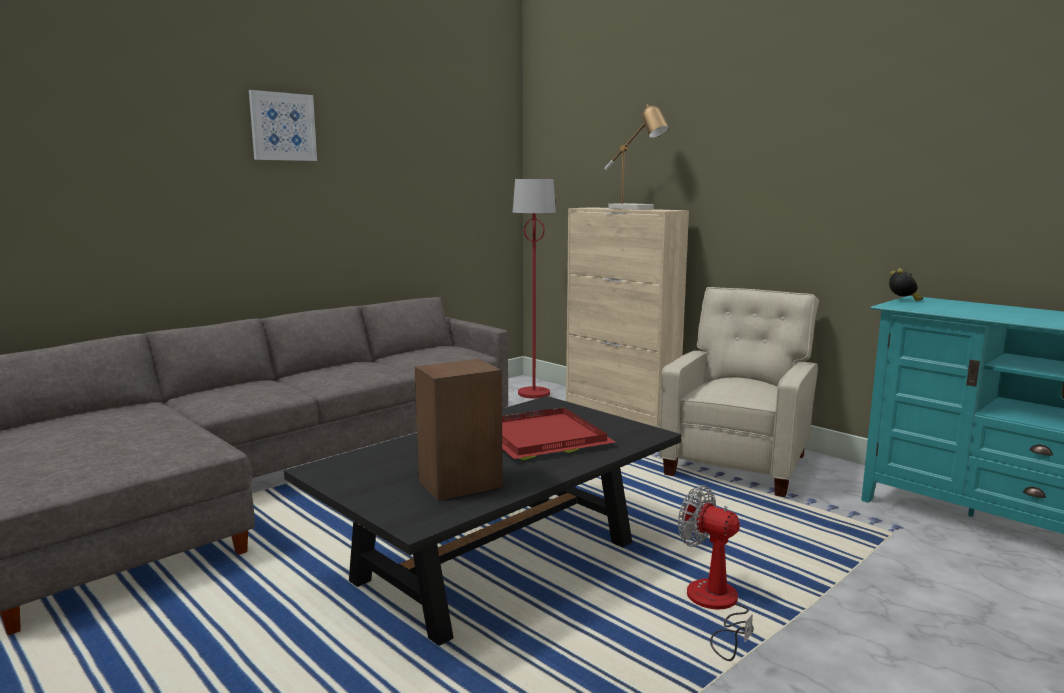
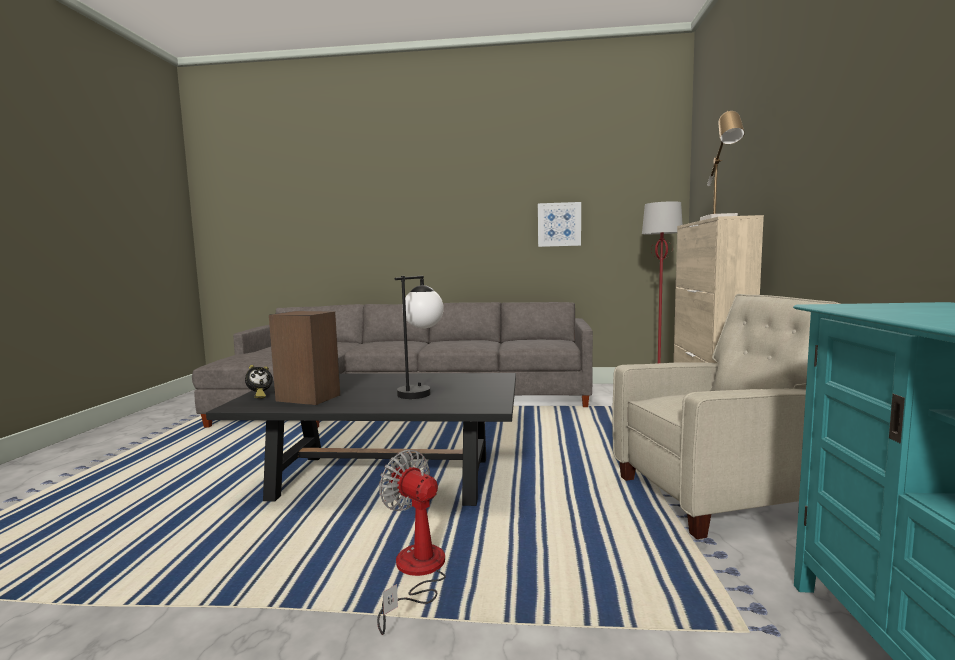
camera: 50 degrees right, 5 degrees down
picture [249,90,317,161] -> picture moved to [538,202,581,247]
red tray [502,407,616,460] -> table lamp [395,276,444,399]
fan [678,485,754,661] -> fan turned 45 degrees counterclockwise [377,450,446,635]
alarm clock [889,268,923,301] -> alarm clock moved to [245,365,273,398]

